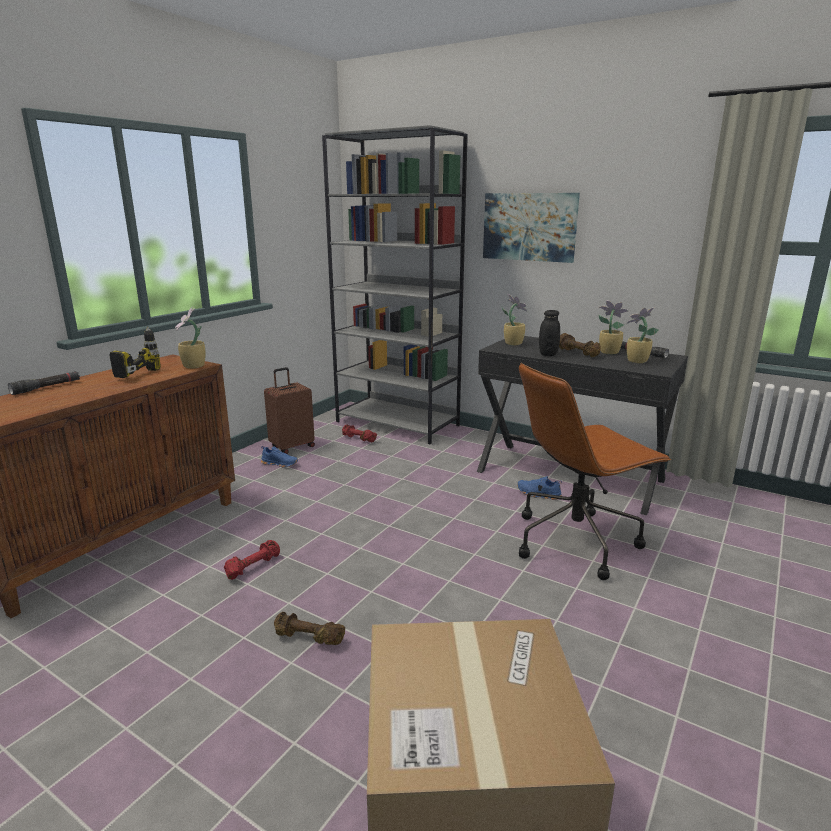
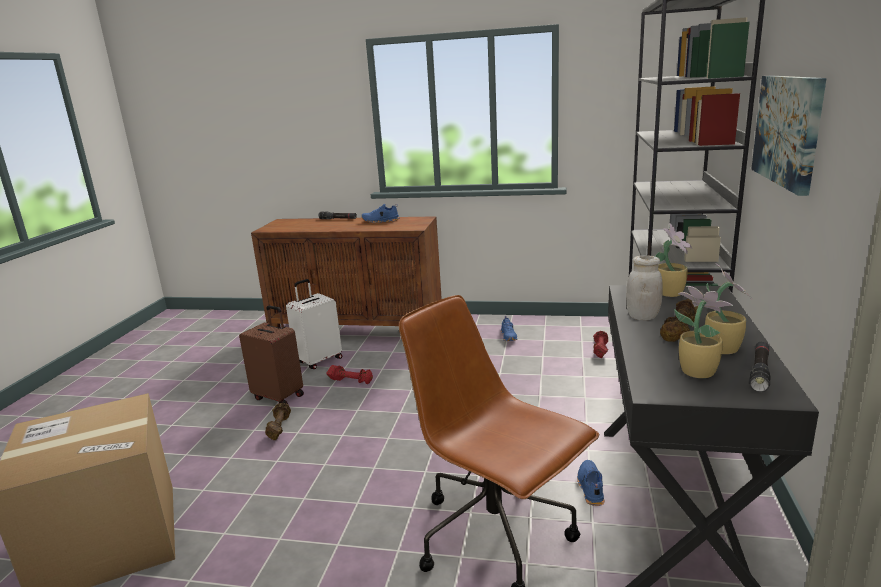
camera: 70 degrees right, 0 degrees up
power drill [109,326,161,378] -> blue shoe [361,204,400,223]
potted plant [175,307,206,369] -> none
brown suitcase [264,367,315,454] -> brown suitcase moved to [239,305,304,404]
black jar [539,310,560,356] -> white jar [626,255,663,320]
none -> white suitcase [286,279,342,369]

